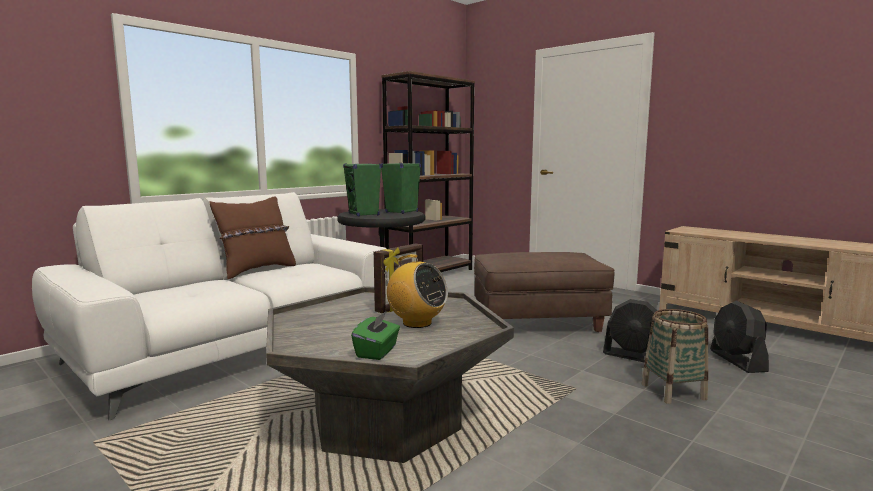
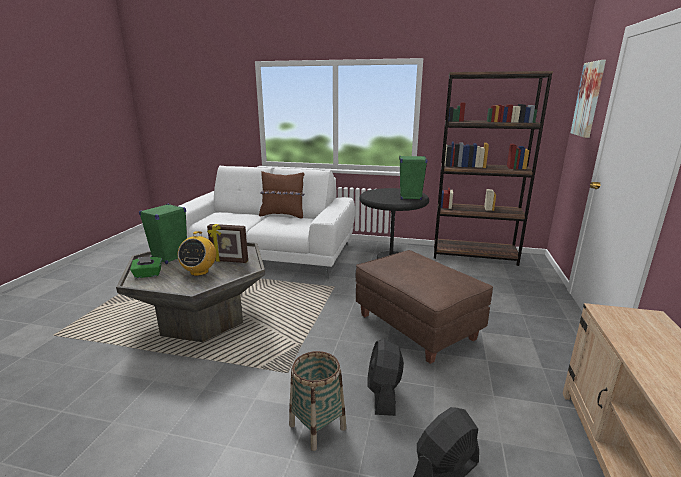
camera: 60 degrees right, 10 degrees up
green speaker [343,163,381,216] -> green speaker moved to [139,204,187,264]
none -> picture [571,60,606,138]

